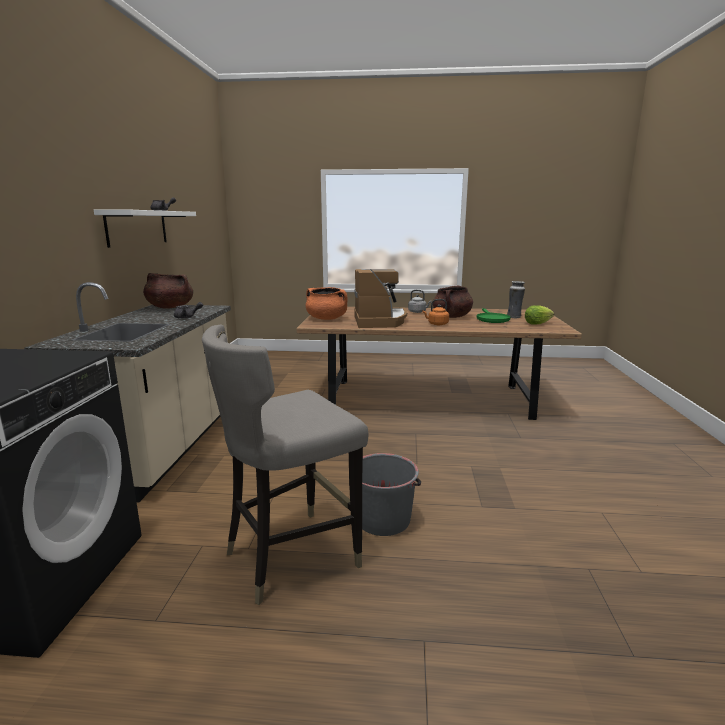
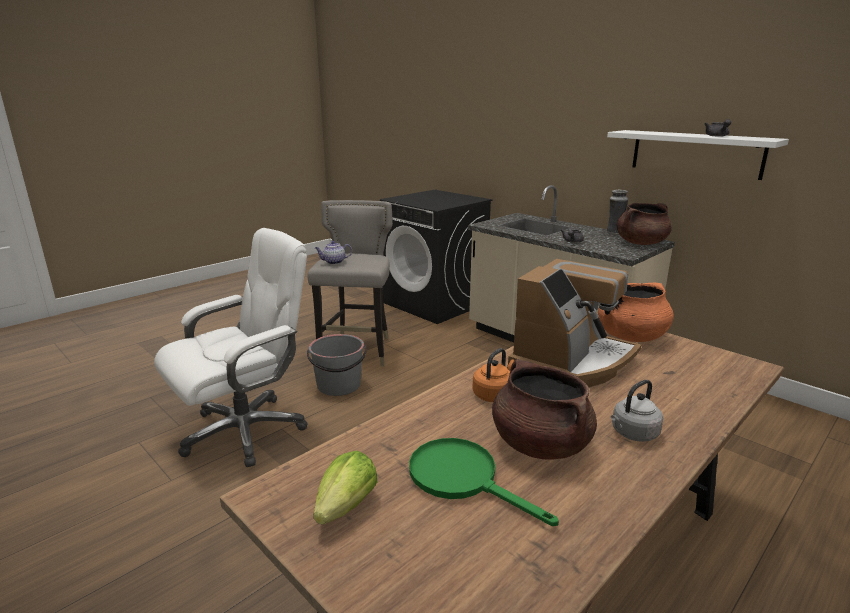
camera: 130 degrees right, 5 degrees up
coffee machine [354,269,407,328] -> coffee machine turned 90 degrees counterclockwise [508,259,641,387]
vase [507,281,525,319] -> vase moved to [607,190,628,235]
none -> white office chair [154,228,308,467]
none -> teapot [315,241,352,264]

